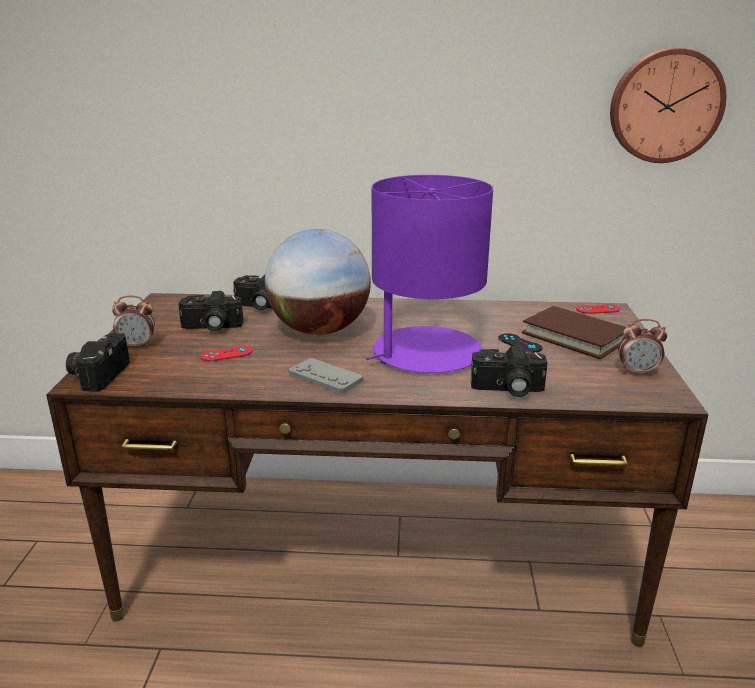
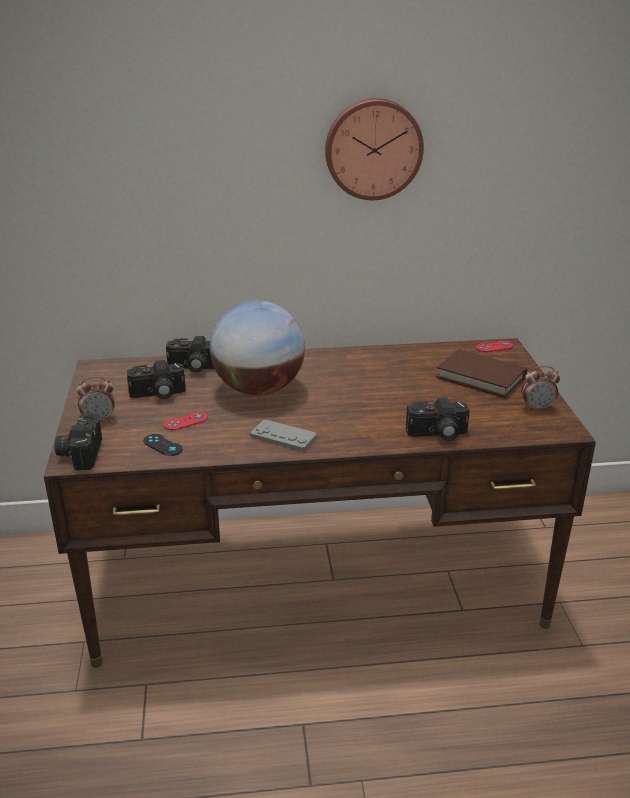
camera: 10 degrees left, 5 degrees up
purple table lamp [366,175,493,373] -> none
black game controller [498,333,542,353] -> black game controller moved to [143,434,183,456]
wall clock [610,48,726,163] -> wall clock moved to [325,98,424,200]

